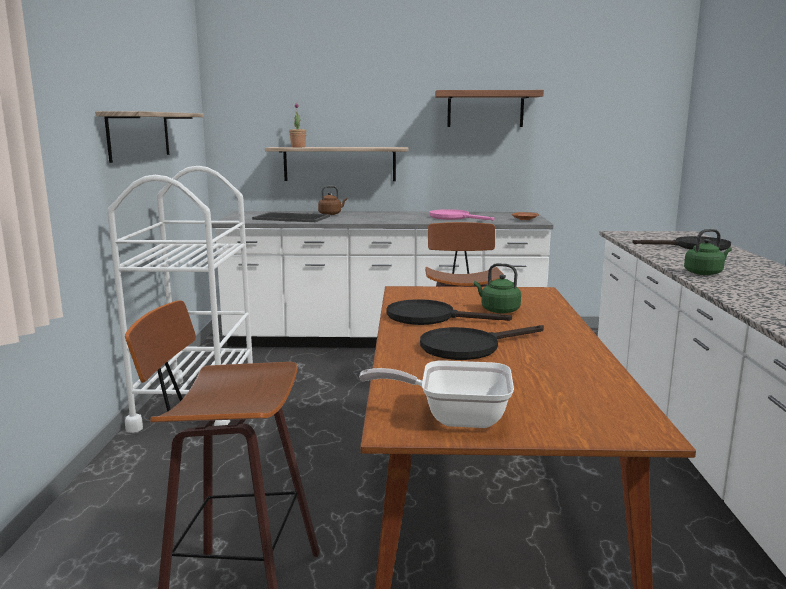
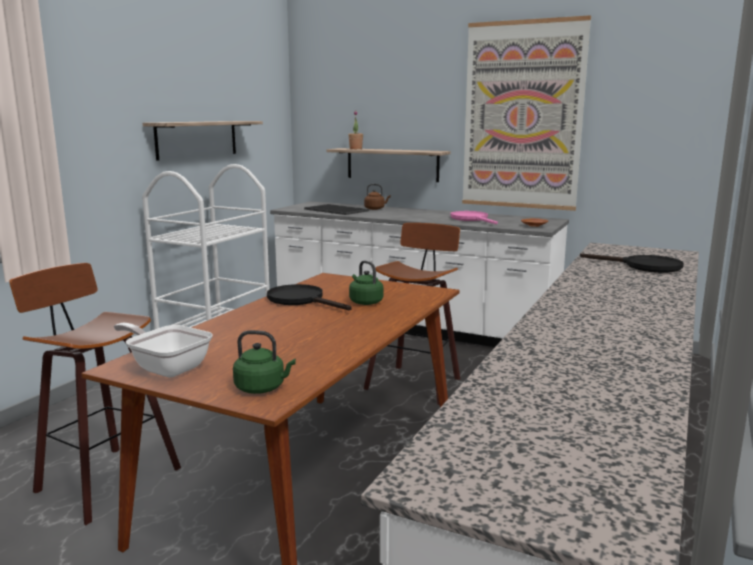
camera: 25 degrees right, 0 degrees up
black frying pan [420,325,544,360] -> none
shelf [435,90,544,127] -> picture [462,15,591,211]
green kettle [684,229,732,275] -> green kettle moved to [233,330,296,394]

